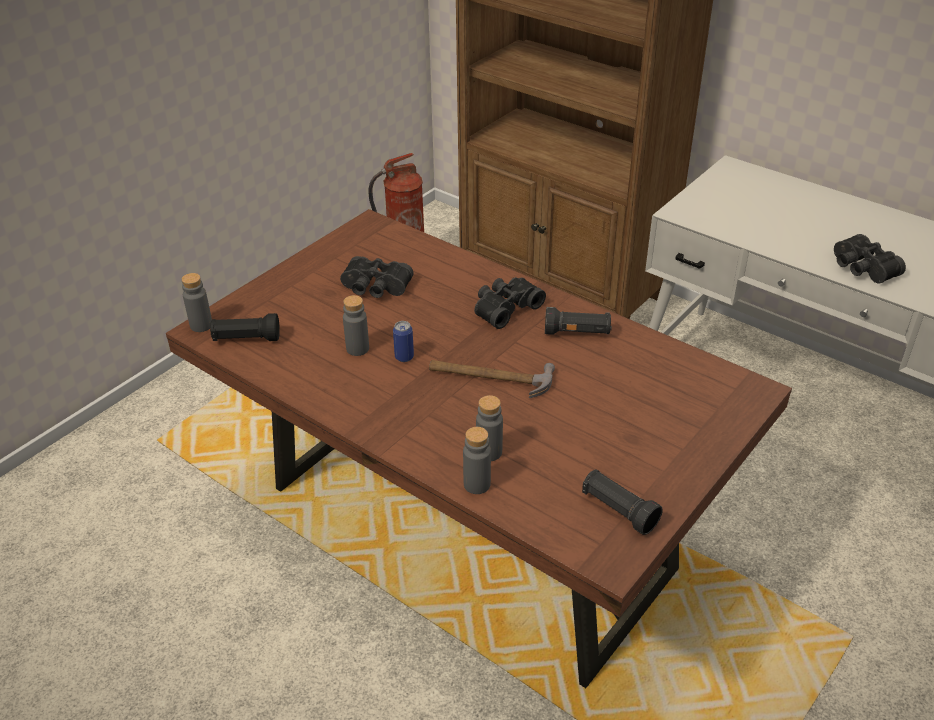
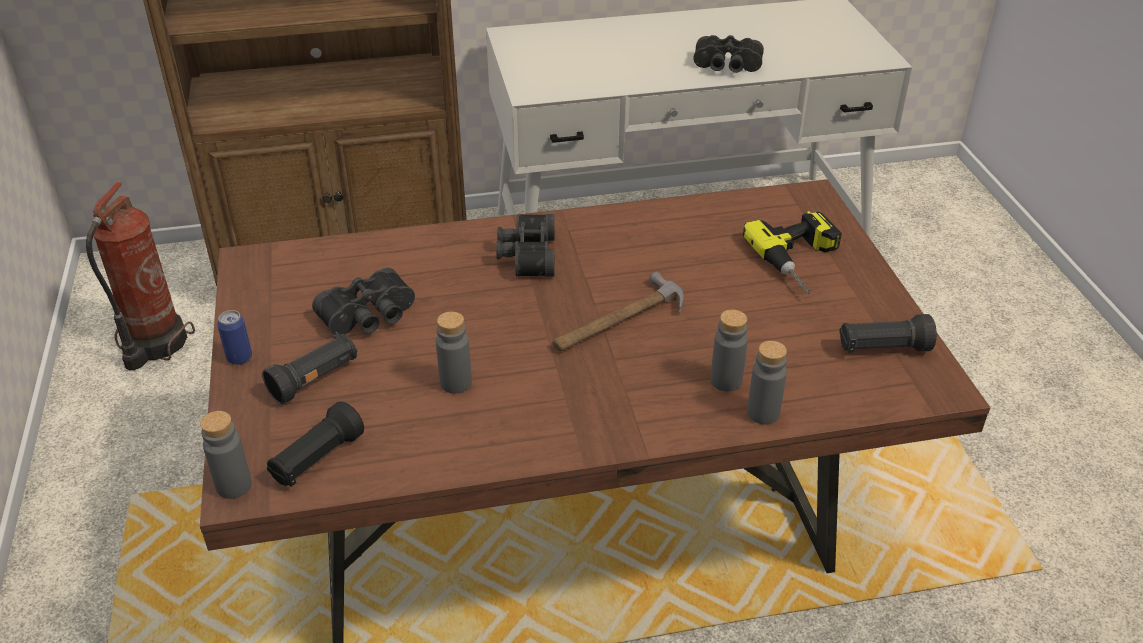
camera: 50 degrees left, 0 degrees up
can [393,321,414,362] -> can moved to [217,310,252,365]
black flashlight [545,307,612,335] -> black flashlight moved to [262,333,358,404]
none -> power drill [743,211,842,294]

